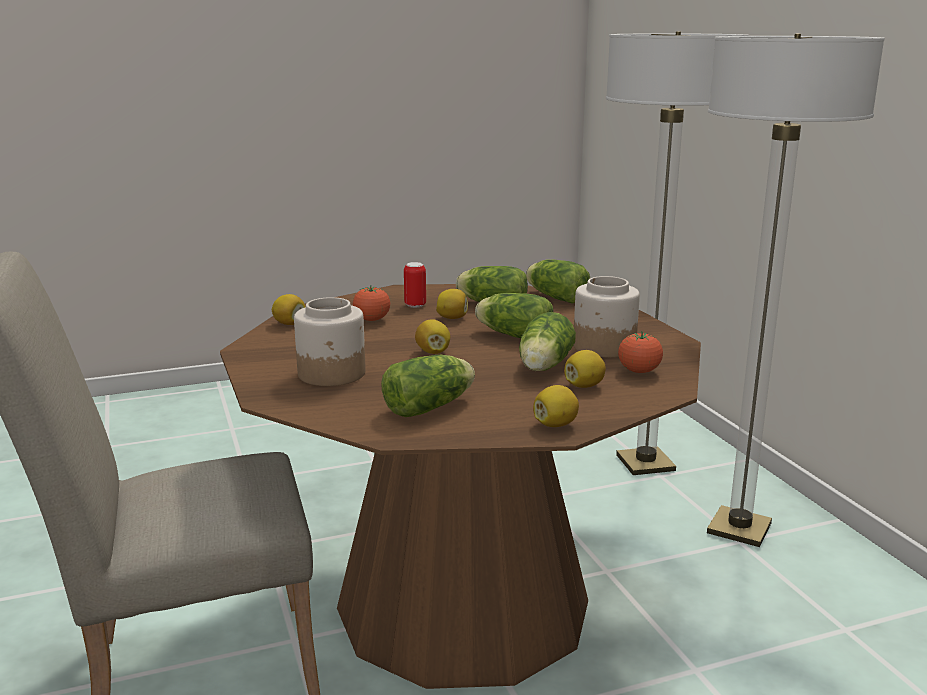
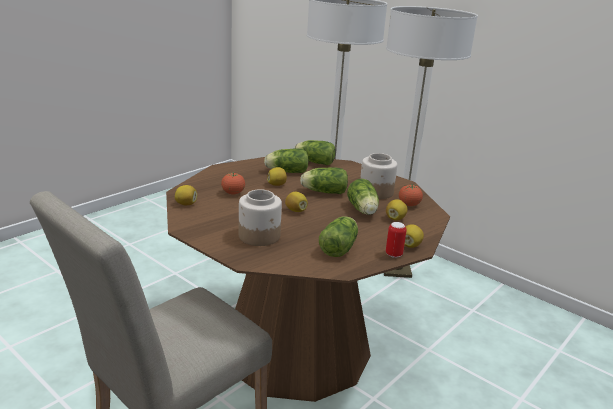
camera: 30 degrees left, 5 degrees up
can [404,262,426,308] -> can moved to [386,222,406,258]

